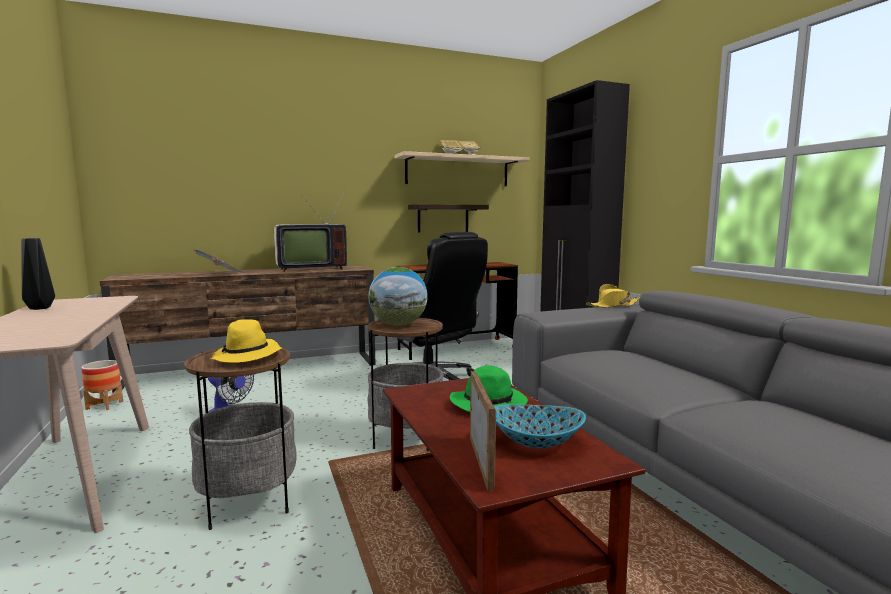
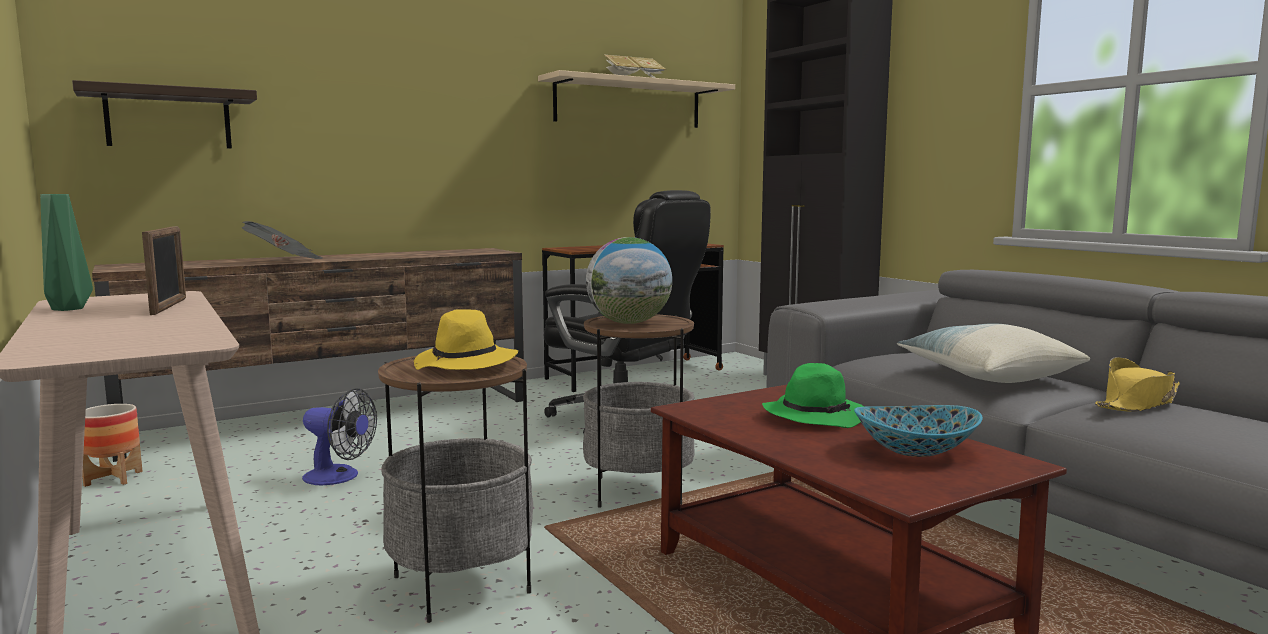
camera: 10 degrees left, 0 degrees up
black vase [21,238,55,310] -> green vase [40,194,93,311]
television [274,192,347,272] -> none
shelf [408,204,489,233] -> shelf moved to [72,80,257,148]
picture frame [470,371,496,492] -> picture frame moved to [142,226,186,315]
yellow hat [586,284,640,308] -> yellow hat moved to [1095,357,1180,412]
none -> pillow [897,323,1090,383]

